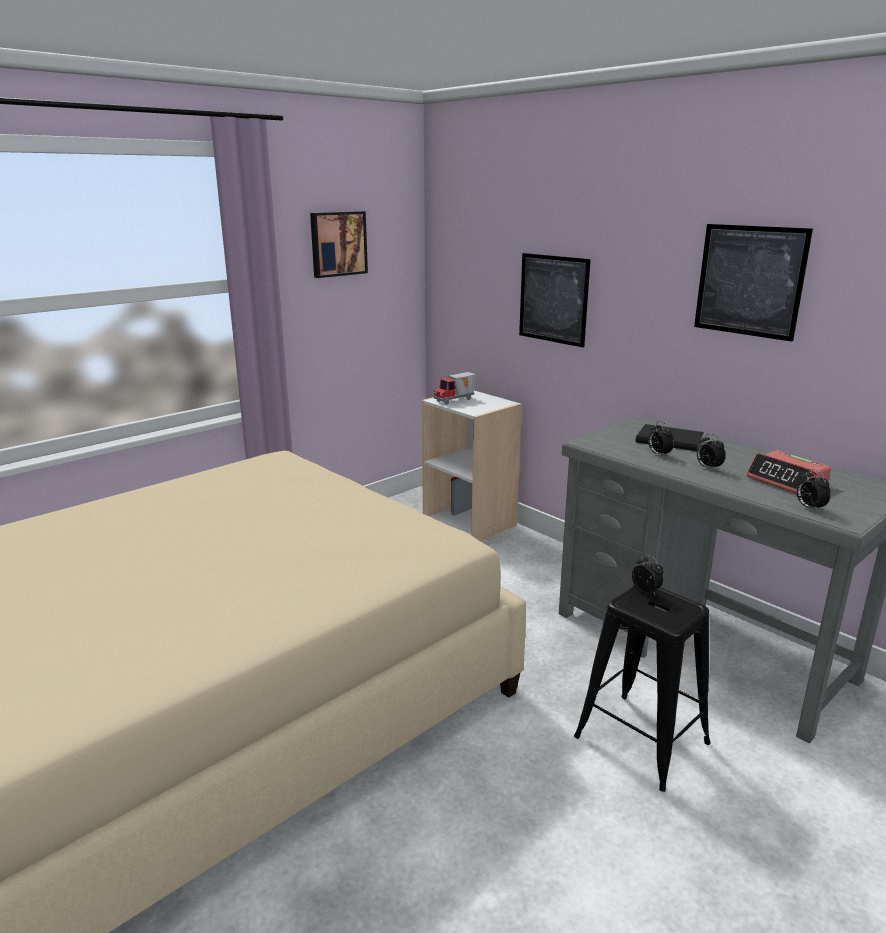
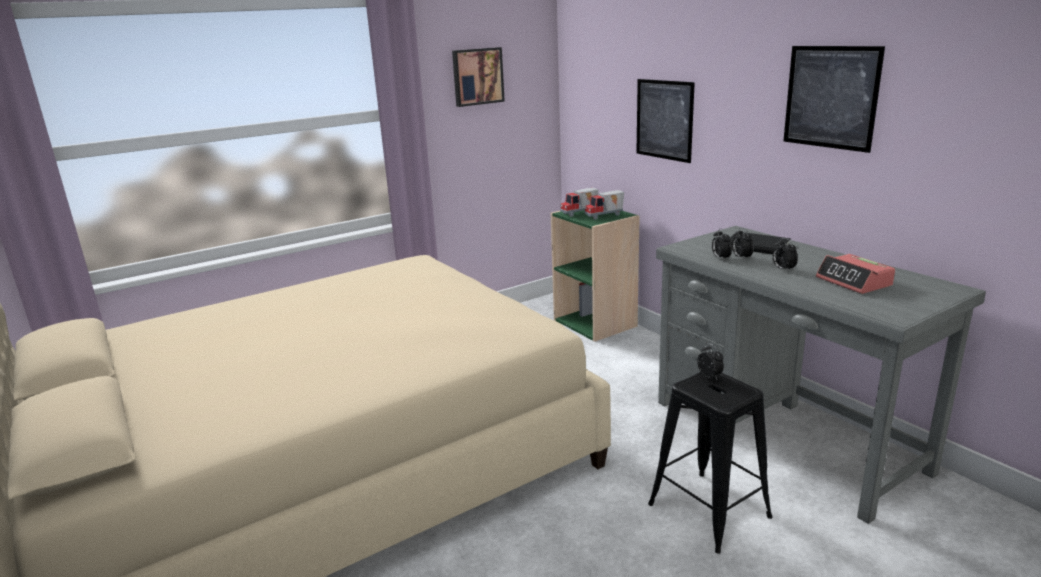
camera: 10 degrees right, 0 degrees up
white bookcase [422,391,522,541] -> green bookcase [551,210,640,342]
alarm clock [797,469,831,512] -> alarm clock moved to [712,228,732,261]
none -> toy truck [584,190,624,220]

